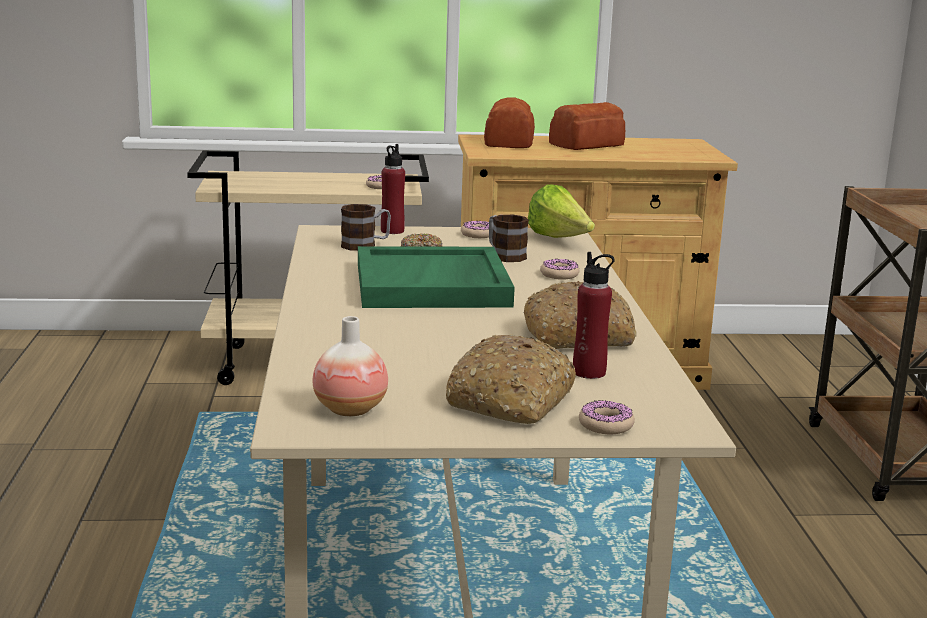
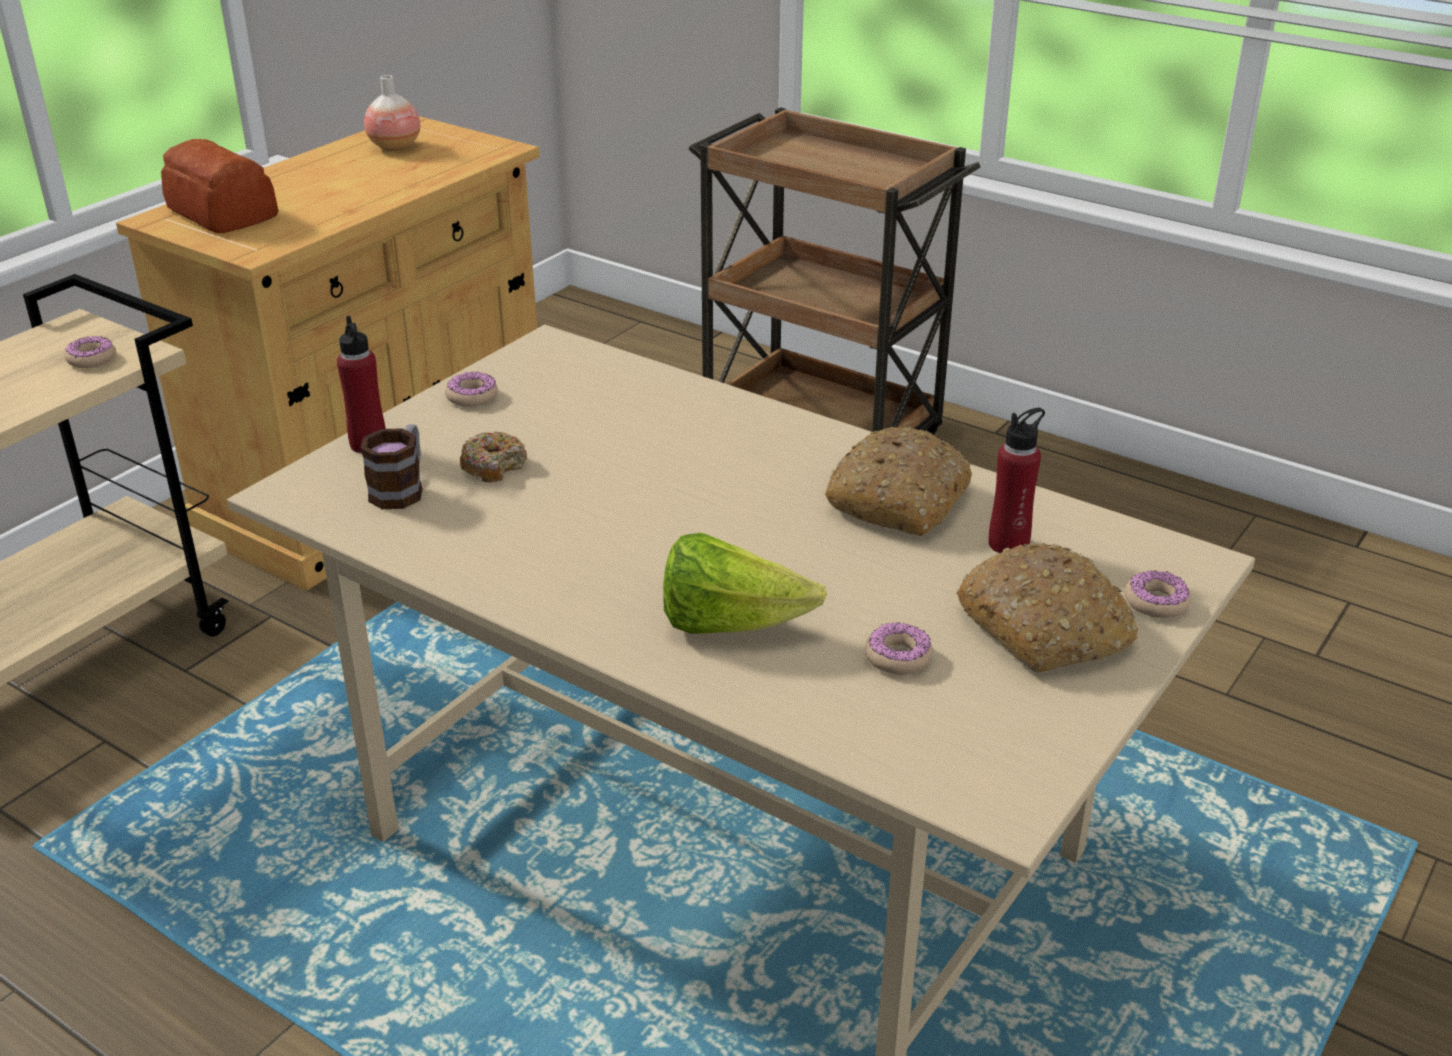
camera: 50 degrees left, 15 degrees up
vase [312,316,388,416] -> vase moved to [364,75,420,151]
green tray [358,246,515,308] -> none
mug [489,215,529,262] -> none
lettuce [528,185,595,238] -> lettuce moved to [663,533,827,634]
donut [540,259,579,280] -> donut moved to [865,622,933,675]
bread [549,102,625,150] -> none

